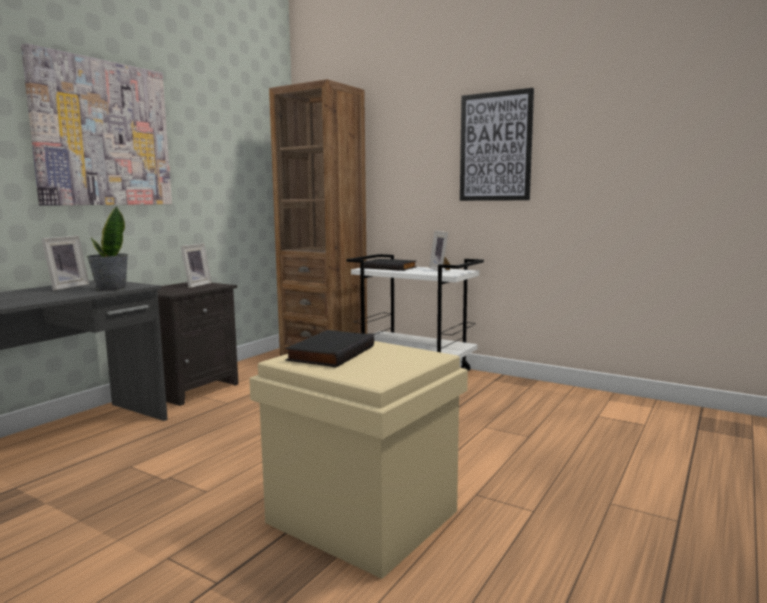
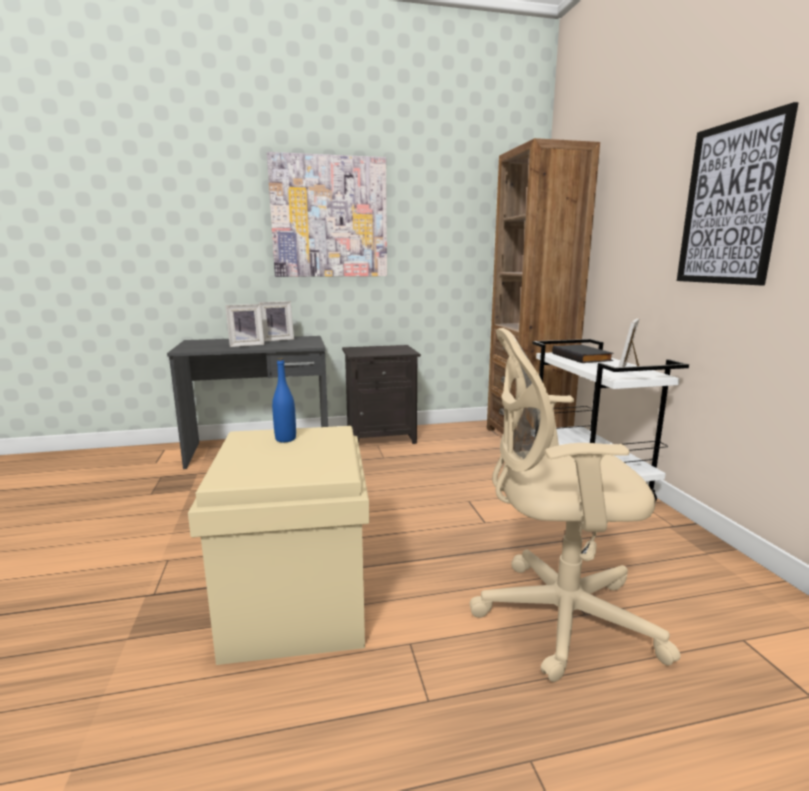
camera: 45 degrees right, 5 degrees up
potted plant [87,206,128,291] -> none
picture frame [181,243,212,288] -> picture frame moved to [225,304,264,347]
black book [285,330,374,367] -> blue bottle [272,358,296,442]
none -> beige office chair [470,328,681,682]

